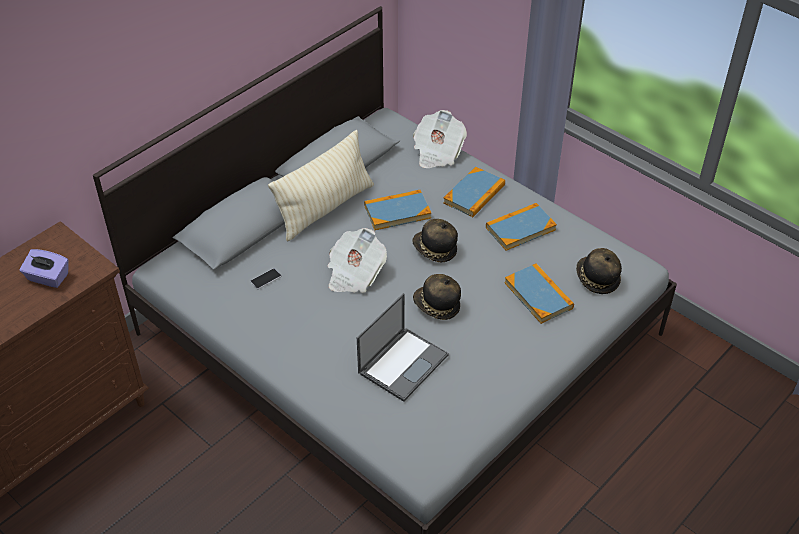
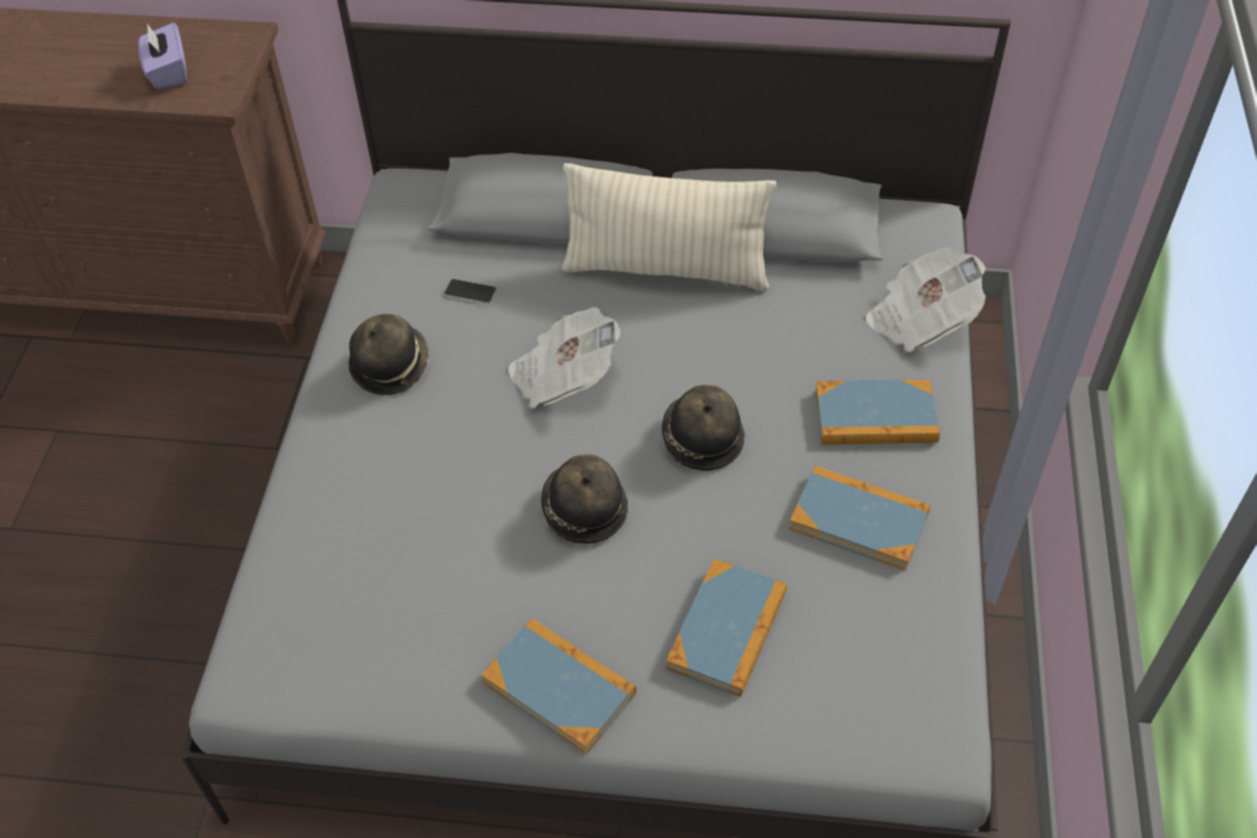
camera: 55 degrees right, 5 degrees up
laptop [357,293,449,402] -> none
book [364,190,431,230] -> book moved to [481,618,637,755]
hat [576,248,622,294] -> hat moved to [349,314,429,396]

